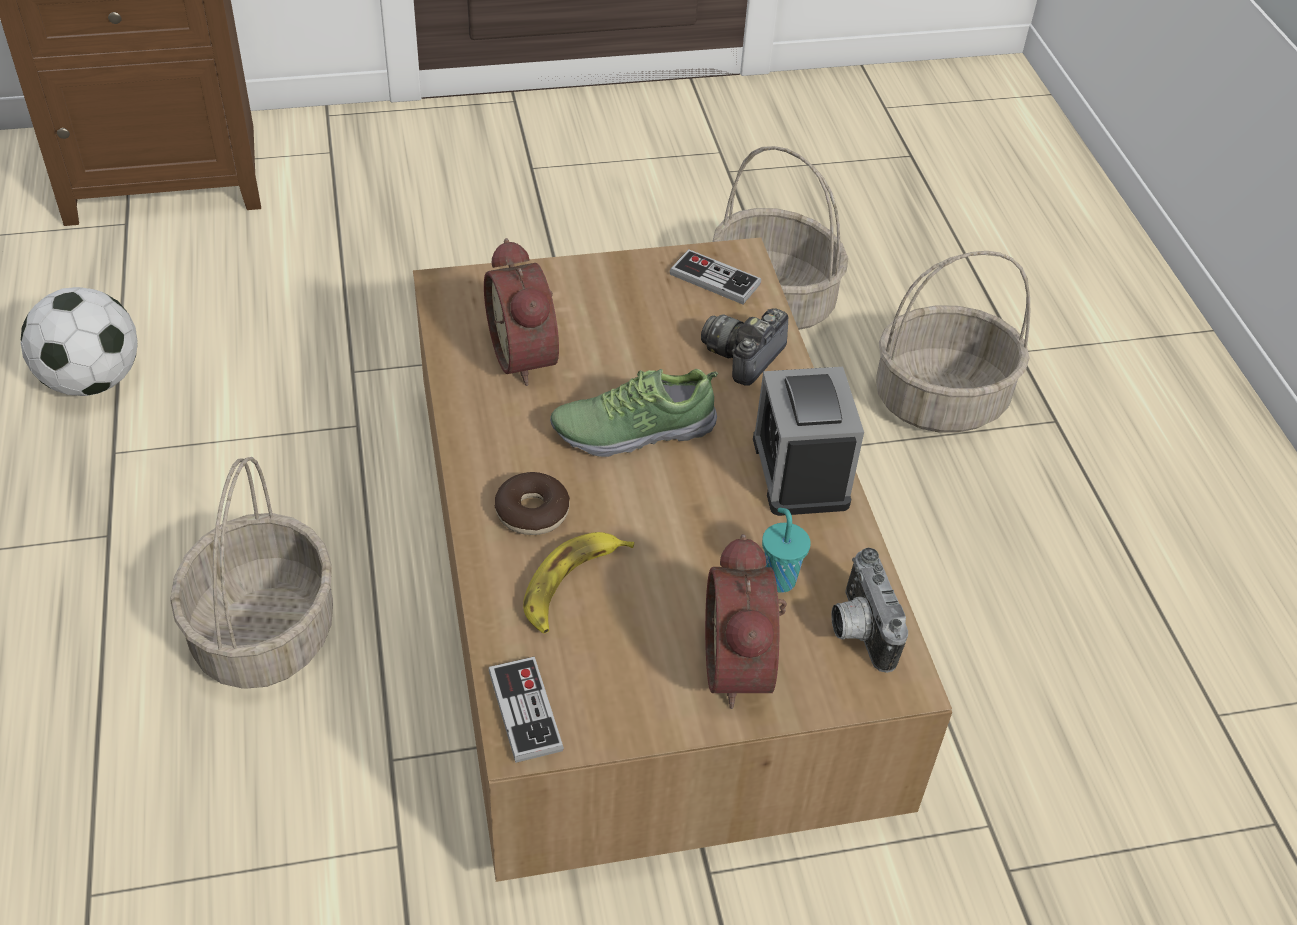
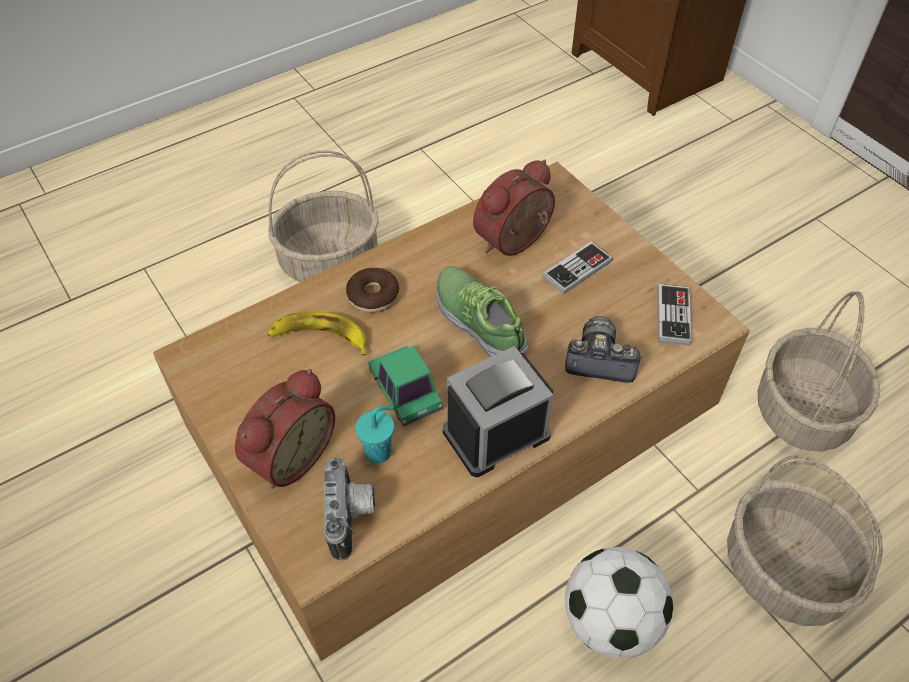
camera: 70 degrees right, 5 degrees up
football [21,287,138,396] -> football moved to [564,547,673,658]
game controller [488,656,564,763] -> game controller moved to [543,241,613,294]
alarm clock [705,534,787,709] -> alarm clock turned 150 degrees clockwise [235,369,335,489]
camera [831,548,908,673] -> camera turned 120 degrees clockwise [324,458,375,561]
none -> toy car [368,346,443,426]

